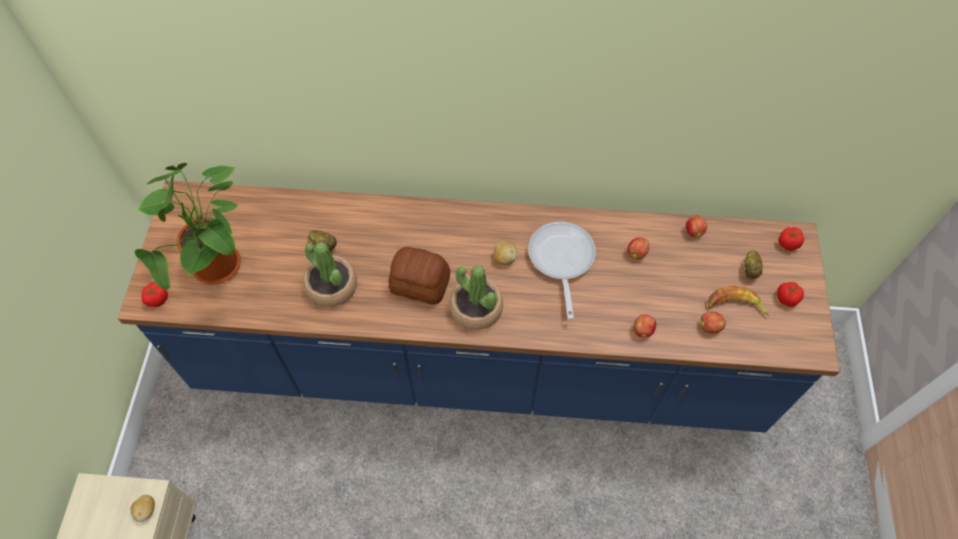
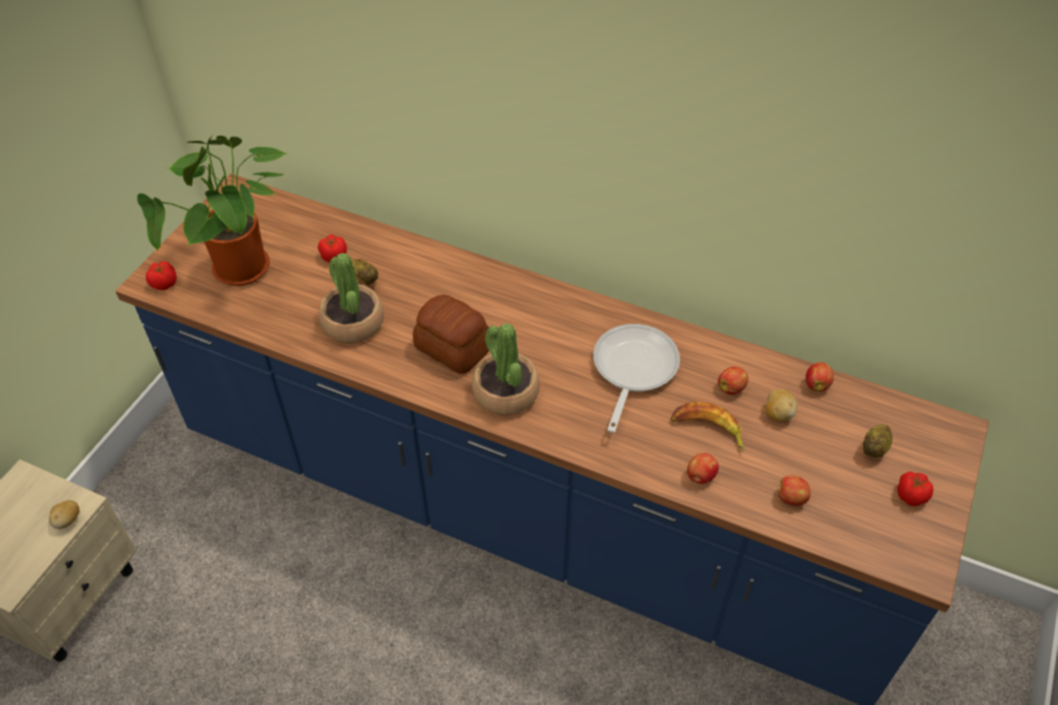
camera: 20 degrees right, 10 degrees down
potato [494,240,517,265] -> potato moved to [765,389,798,422]
banana [708,286,770,316] -> banana moved to [671,402,744,451]
tomato [778,227,804,251] -> tomato moved to [318,234,347,263]

